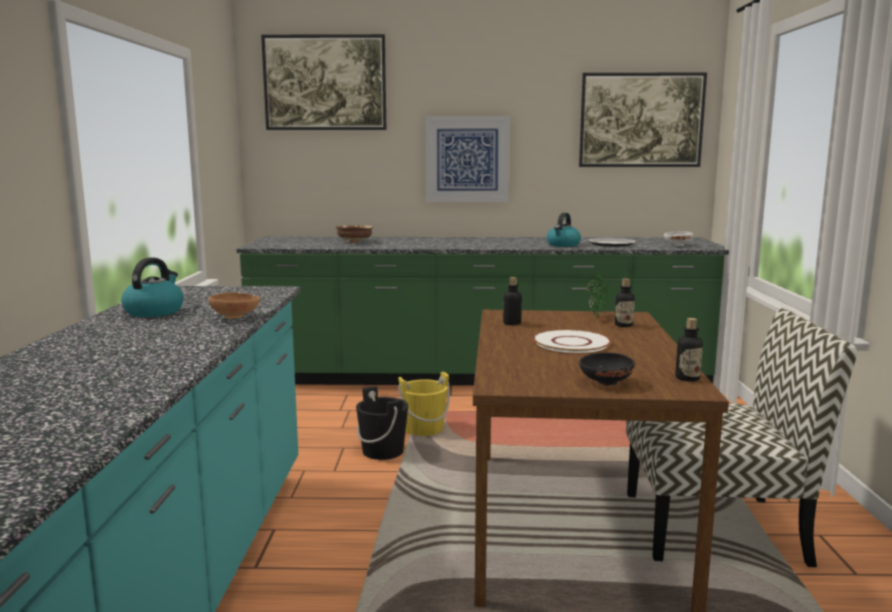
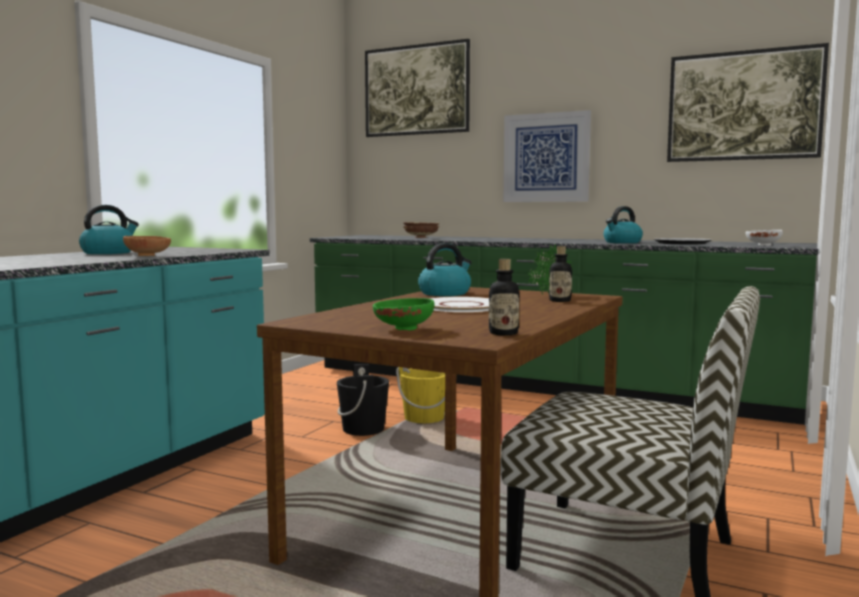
camera: 25 degrees right, 5 degrees down
bottle [503,277,522,325] -> kettle [418,243,472,296]
black bowl [579,353,635,386] -> green bowl [373,298,435,331]

